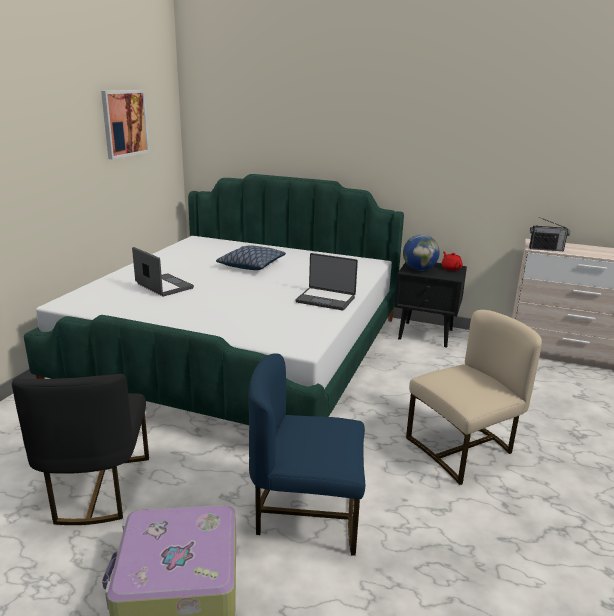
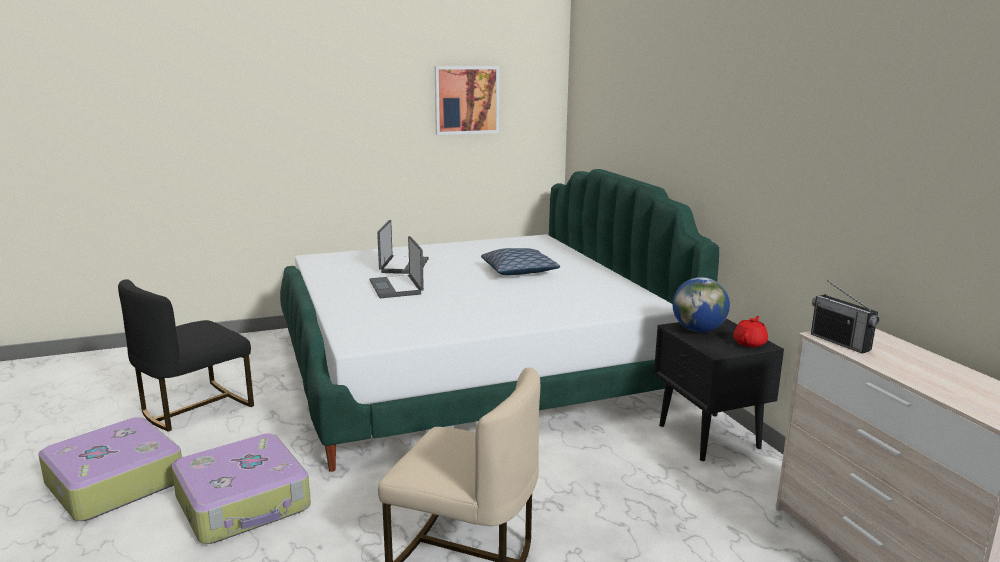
camera: 50 degrees right, 5 degrees down
blue chair [248,353,365,556] -> suitcase [171,433,311,544]
laptop [295,253,358,310] -> laptop moved to [369,236,424,298]

